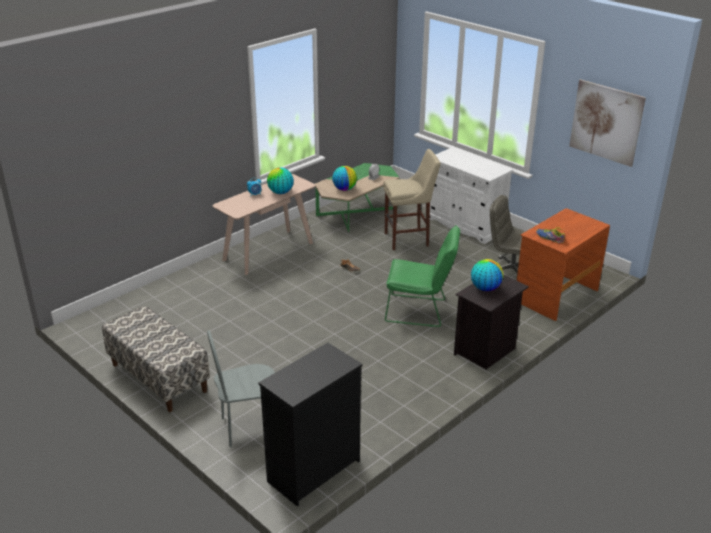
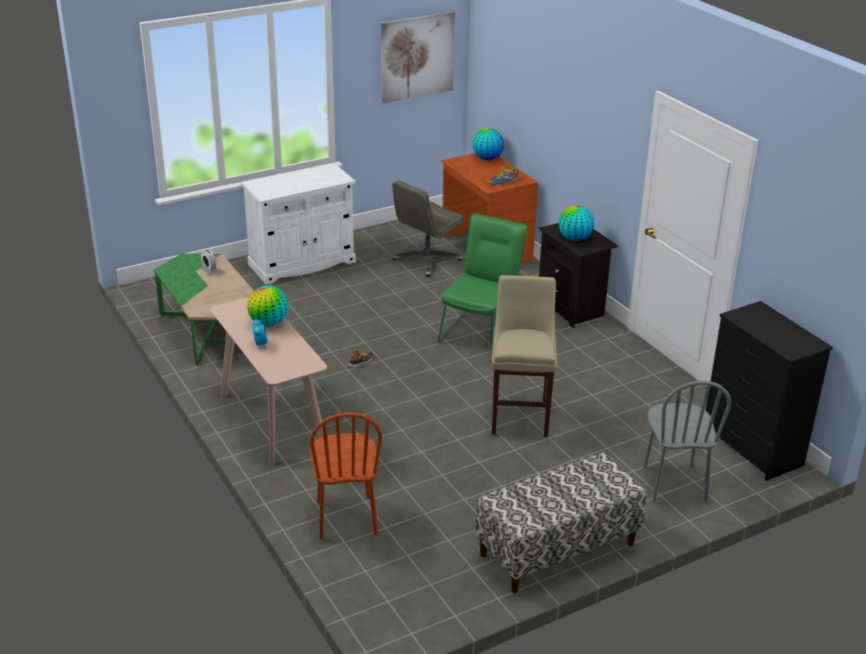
camera: 75 degrees left, 0 degrees up
globe [332,166,357,191] -> globe moved to [472,128,504,160]
beige stool [383,149,441,250] -> beige stool moved to [492,275,557,437]
none -> brown chair [309,412,382,539]

